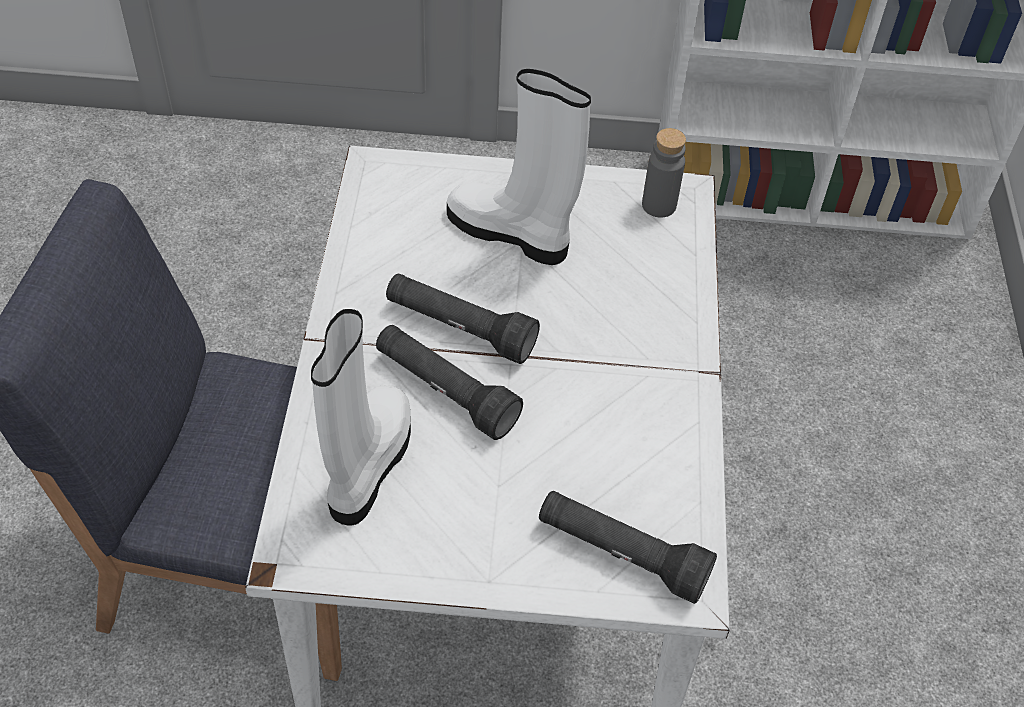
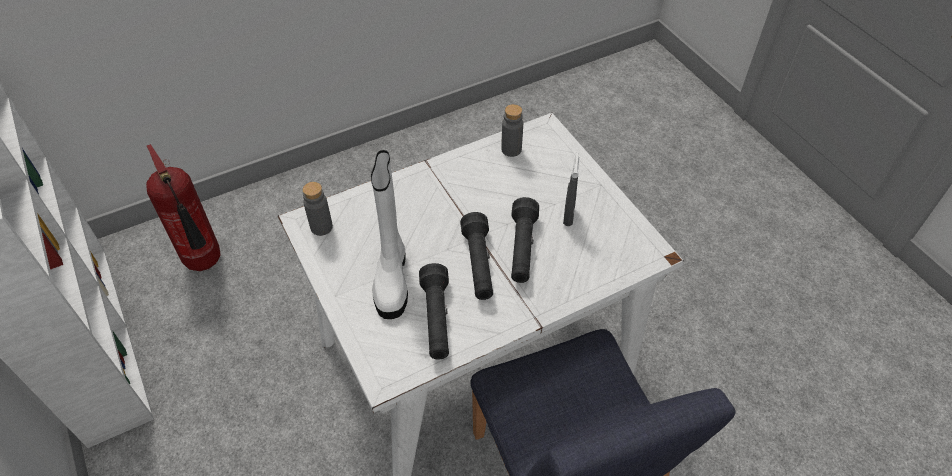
camera: 120 degrees left, 0 degrees up
white boot [311,309,411,526] -> none
black flashlight [539,491,717,604] -> black flashlight moved to [419,263,449,359]
none -> fire extinguisher [146,144,221,271]
none -> grey bottle [501,104,523,157]
none -> grey spray bottle [563,153,579,226]

